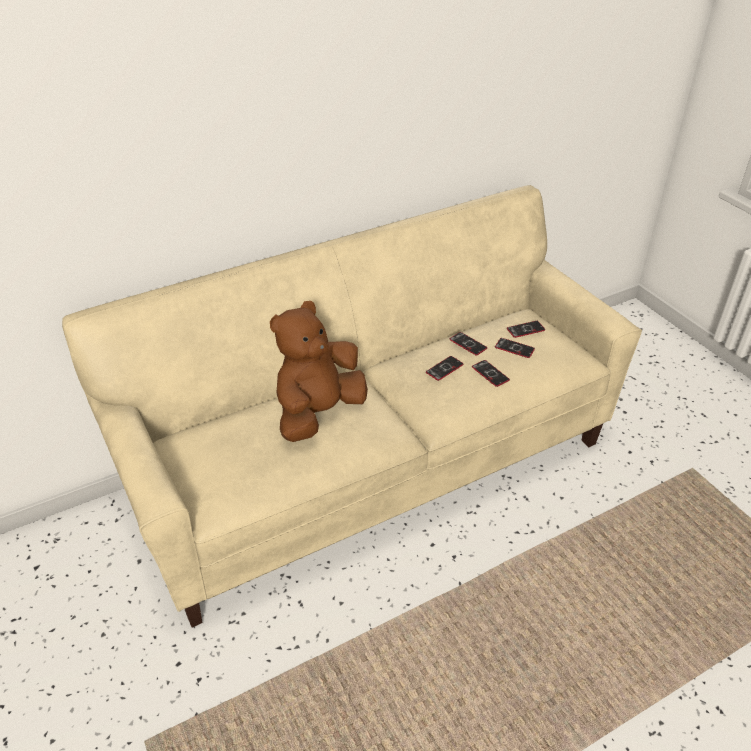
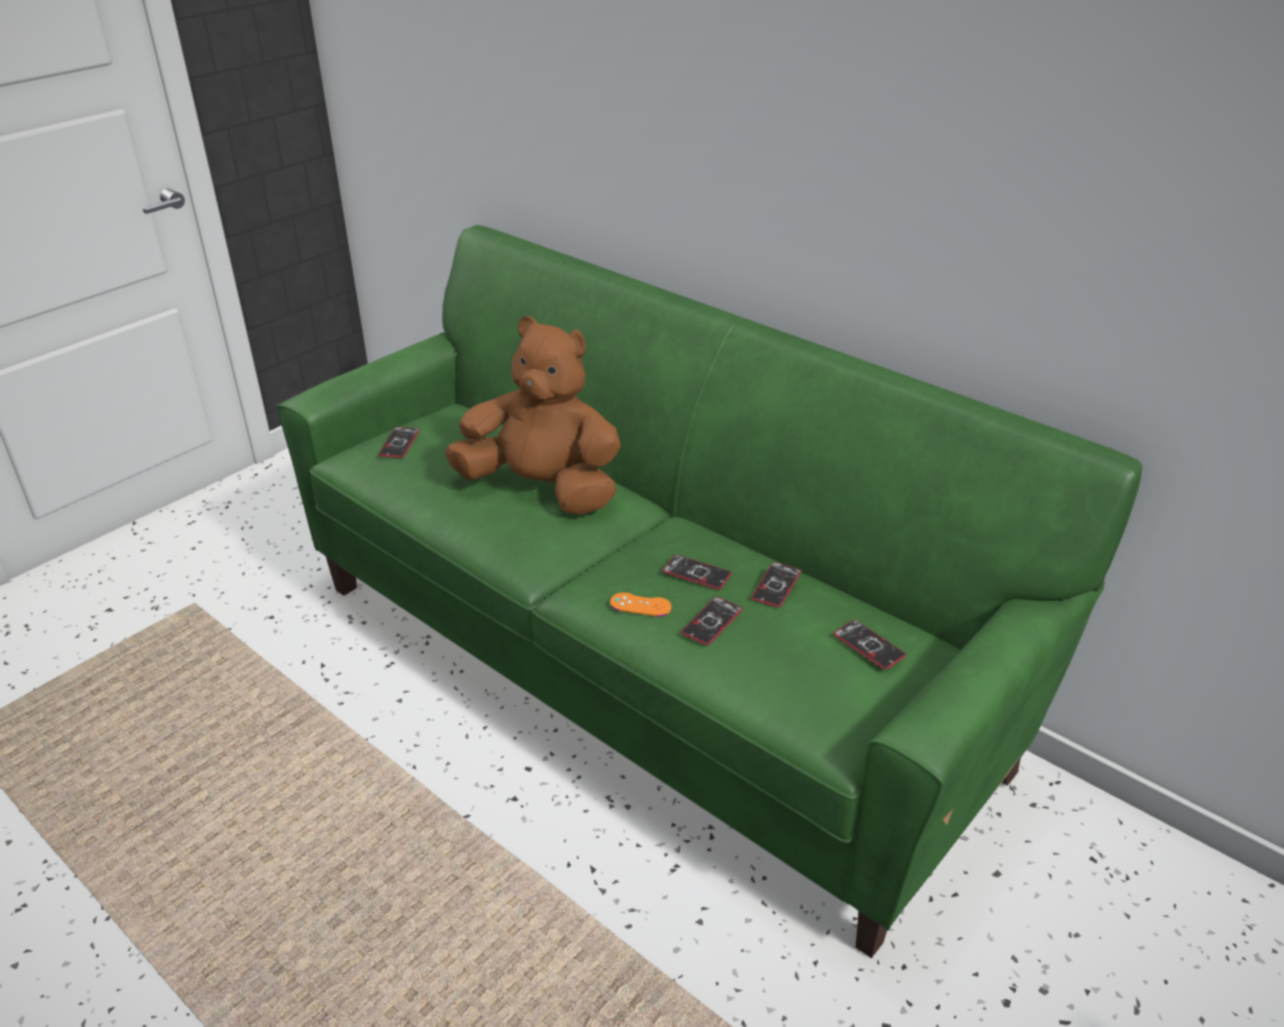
camera: 70 degrees right, 5 degrees down
beige sofa [62,185,642,628] -> green sofa [277,225,1142,958]
phone [495,338,535,358] -> phone moved to [378,427,419,458]
none -> orange game controller [610,592,672,617]

